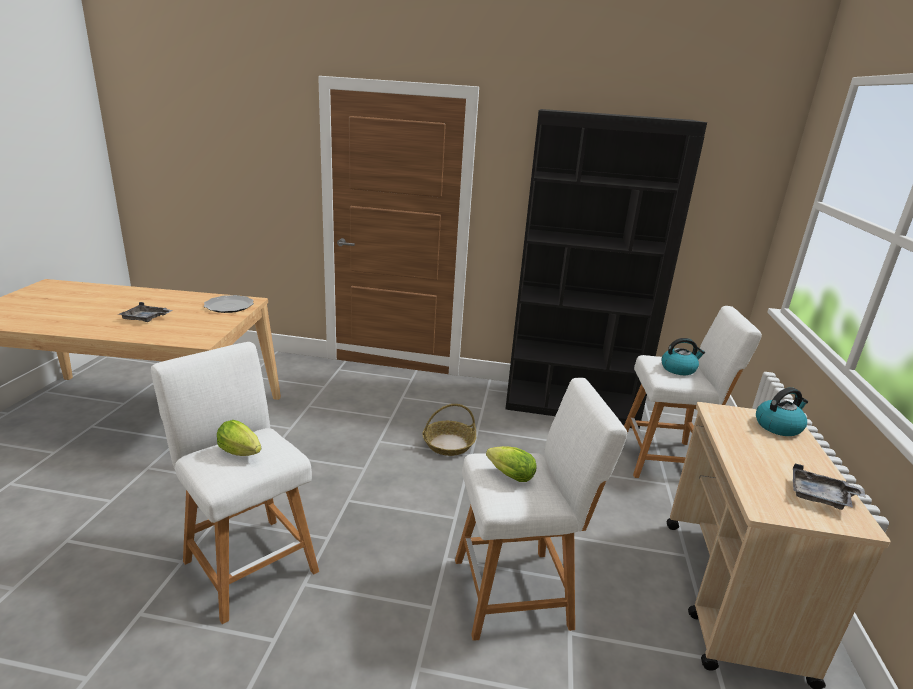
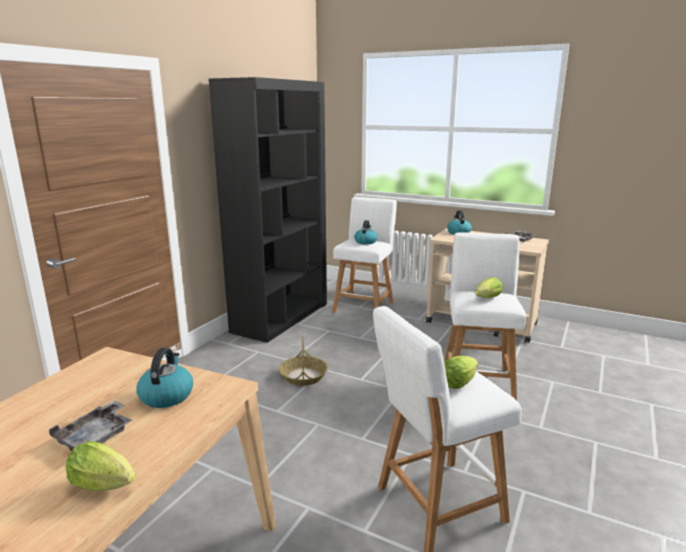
camera: 70 degrees left, 5 degrees down
plate [204,295,254,313] -> none
none -> lettuce [66,441,136,491]
none -> kettle [136,348,193,408]

